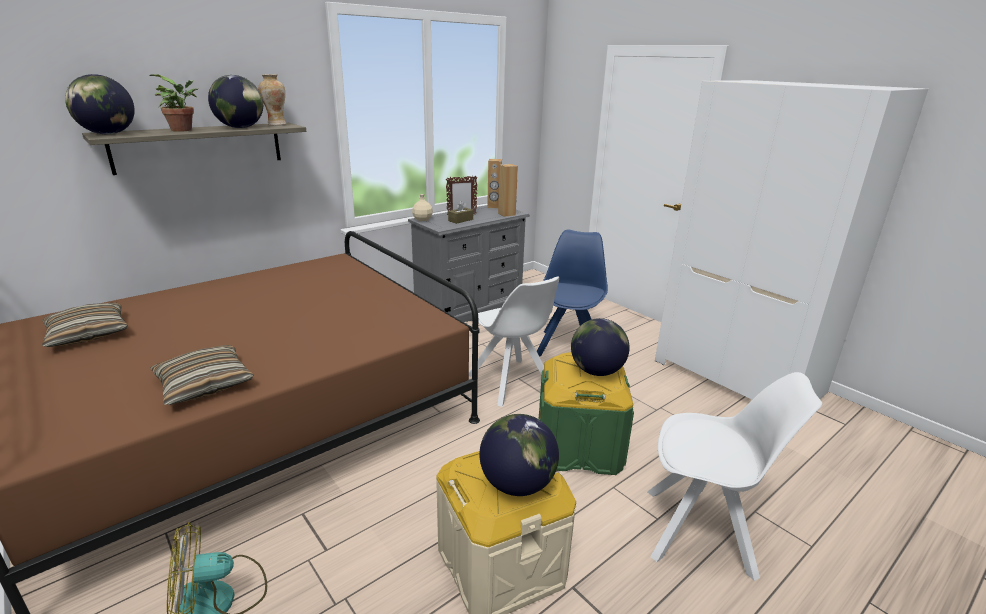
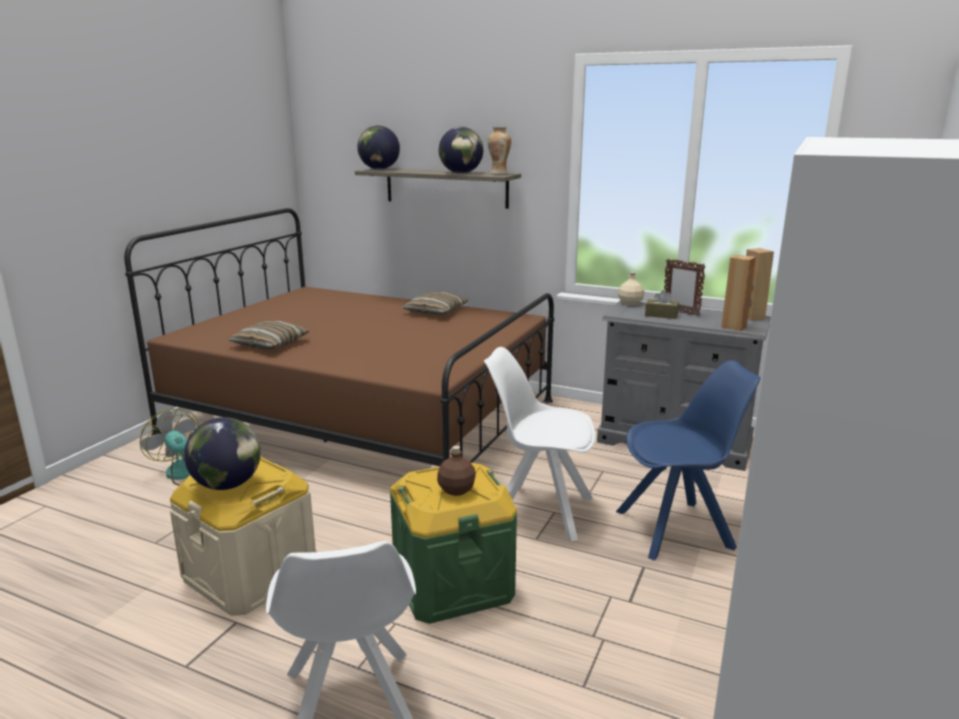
camera: 65 degrees right, 5 degrees down
pillow [42,303,128,347] -> pillow moved to [401,292,468,316]
potted plant [149,74,198,132] -> none
white chair [469,276,559,407] -> white chair turned 75 degrees clockwise [484,347,596,541]
globe [571,318,630,376] -> brown bottle [437,446,476,496]

